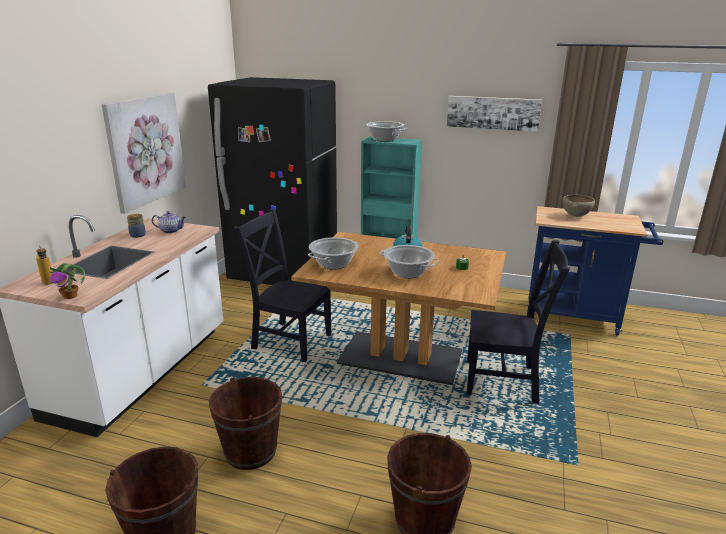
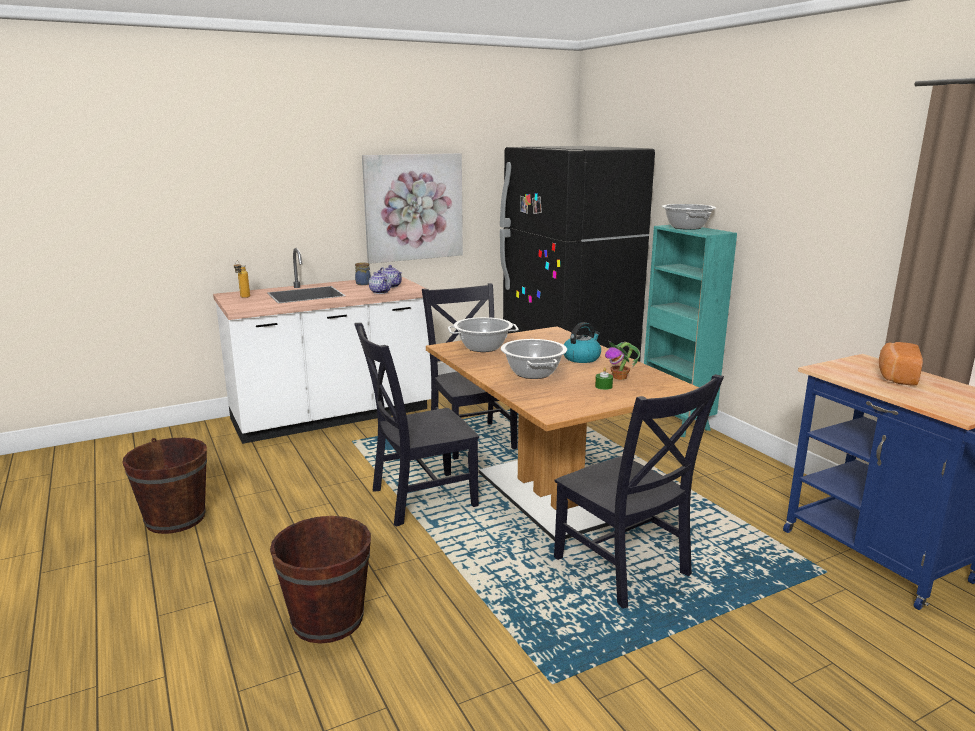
camera: 45 degrees right, 5 degrees down
potted plant [49,263,85,299] -> potted plant moved to [605,341,640,380]
brown bucket [209,377,282,470] -> none
picture [447,96,542,132] -> none
brown bowl [563,195,595,217] -> bread [879,342,923,386]
none -> black chair [354,323,479,527]
none -> teapot [369,270,392,294]

